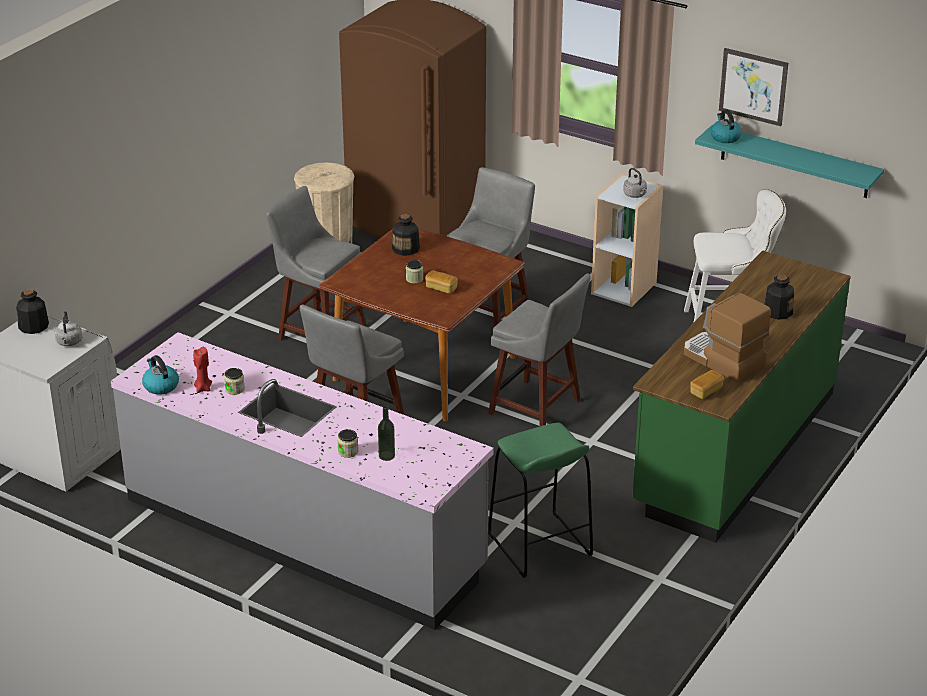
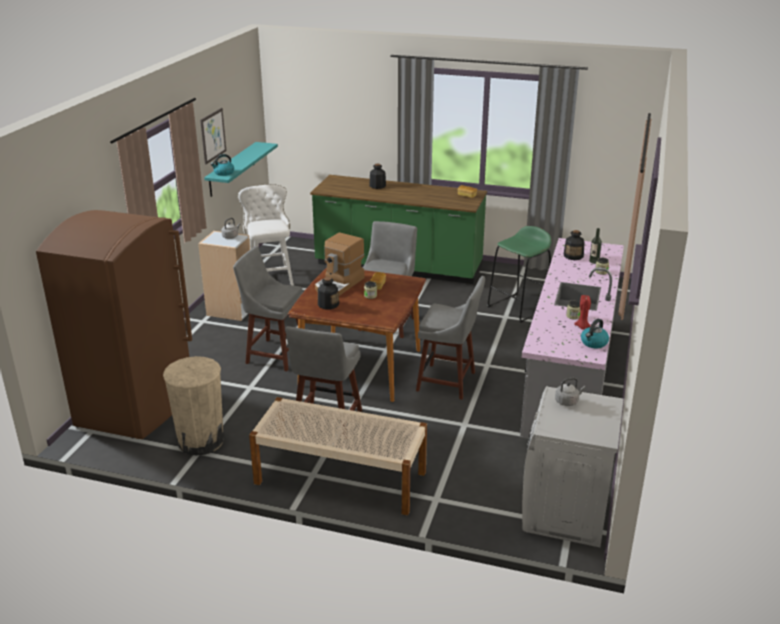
camera: 105 degrees left, 5 degrees down
bottle [16,289,49,334] -> bottle moved to [564,230,585,260]
coffee machine [684,293,771,382] -> coffee machine moved to [315,233,364,296]
none -> beige bench [249,397,427,516]

